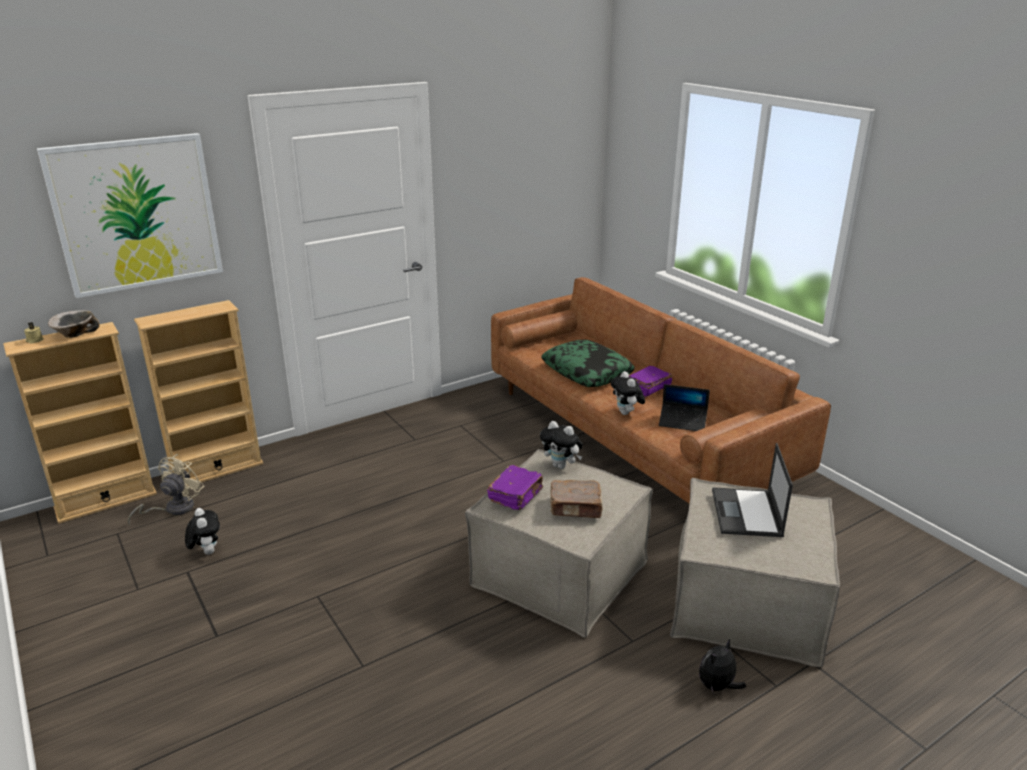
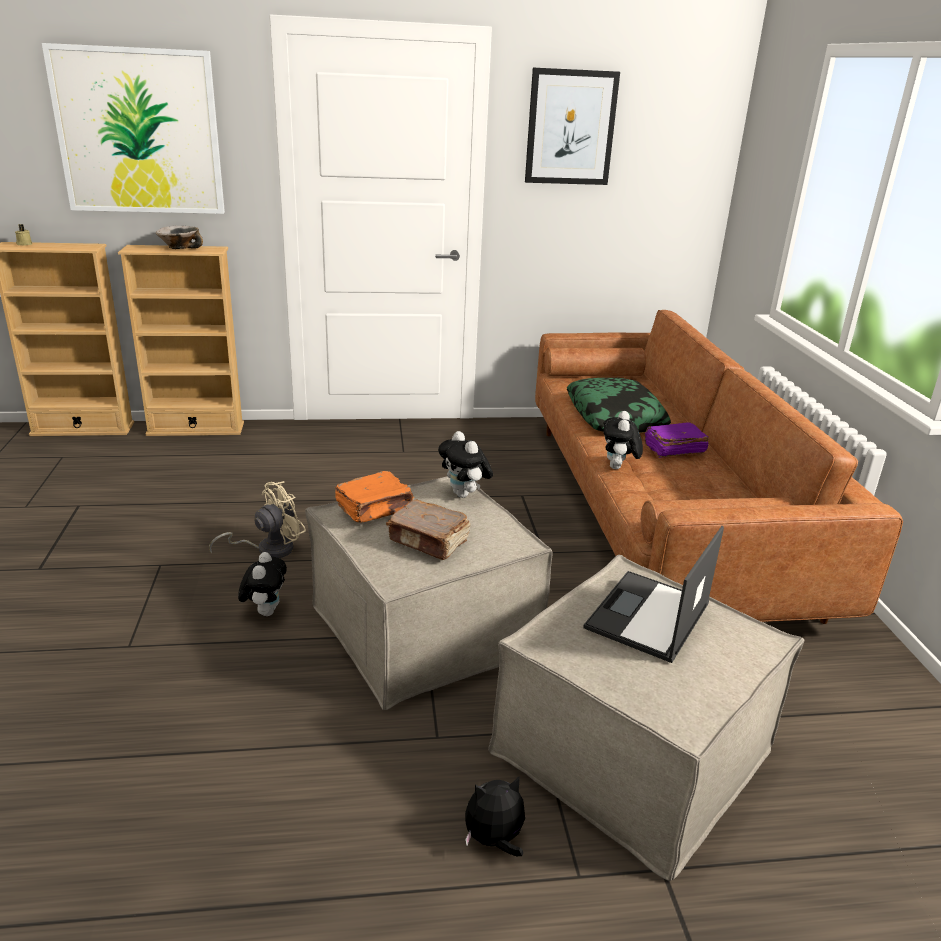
camera: 25 degrees right, 0 degrees up
bowl [48,310,100,338] -> bowl moved to [156,226,203,249]
beige fan [127,454,204,525] -> beige fan moved to [209,481,306,558]
plush toy [185,508,220,555] -> plush toy moved to [238,552,287,616]
purple book [487,465,543,510] -> orange book [335,471,414,523]
laptop [659,384,710,431] -> none
none -> picture [525,68,620,185]

